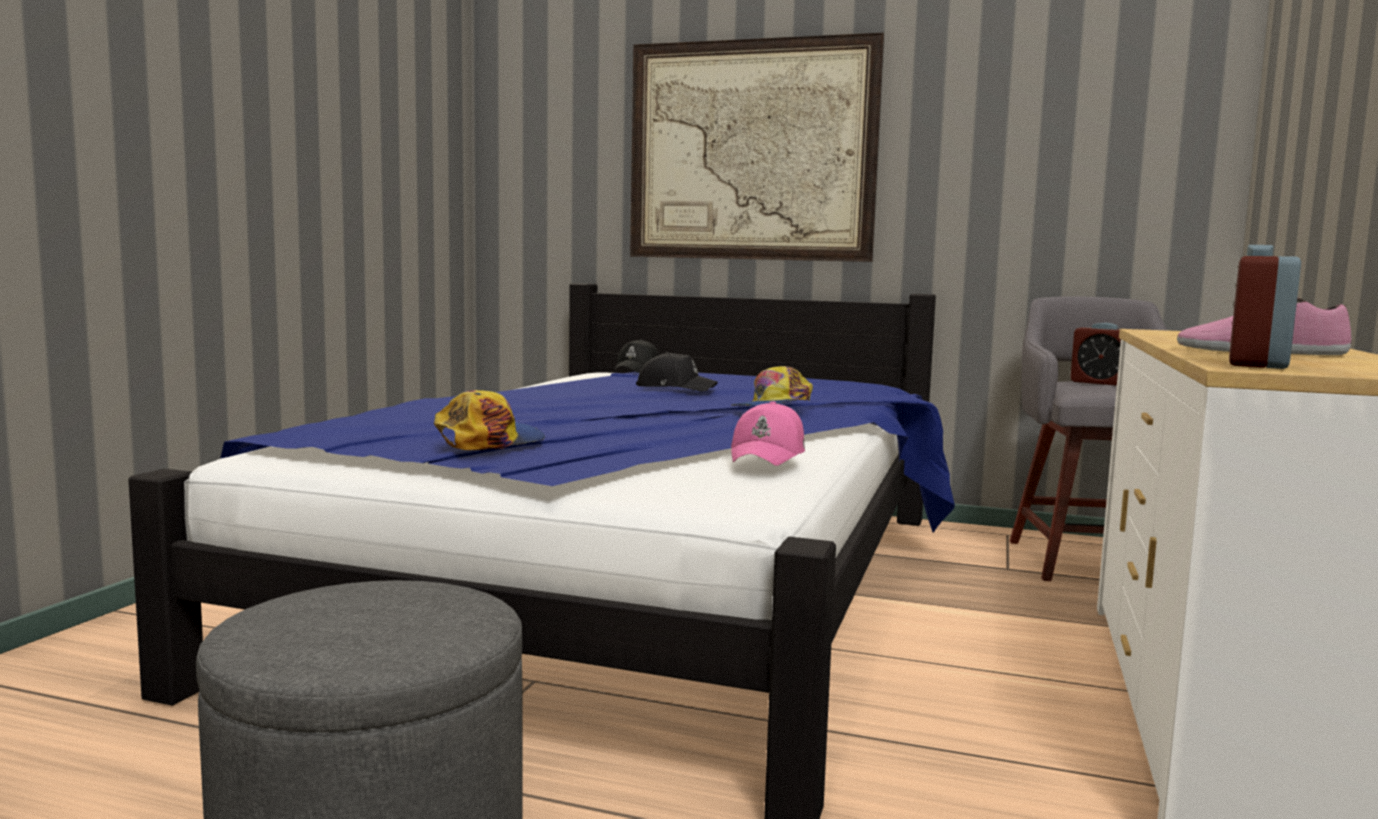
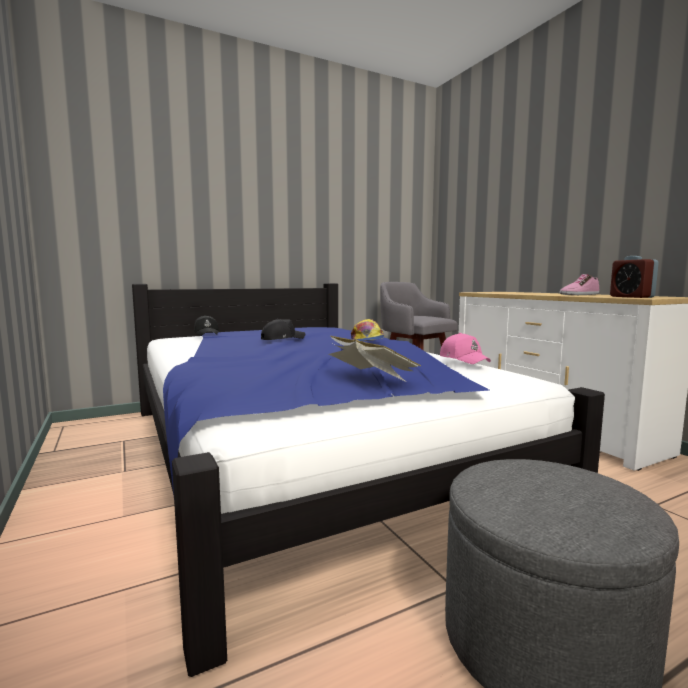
camera: 45 degrees left, 0 degrees up
cap [434,390,545,450] -> book [329,336,421,382]
picture [630,33,884,262] -> none
alarm clock [1070,323,1121,386] -> none

